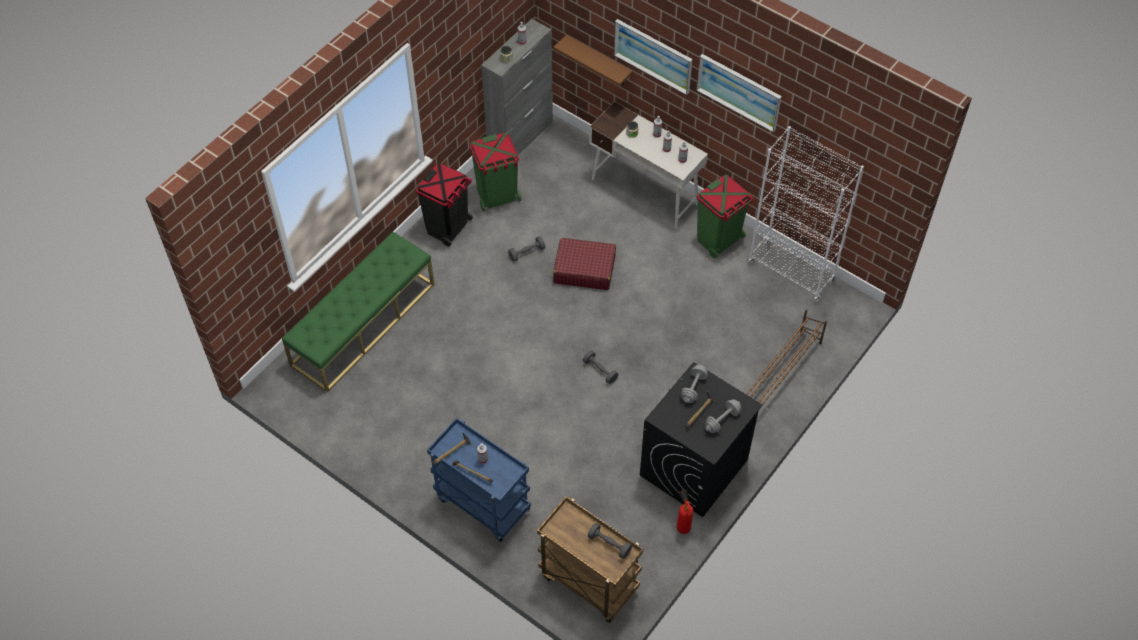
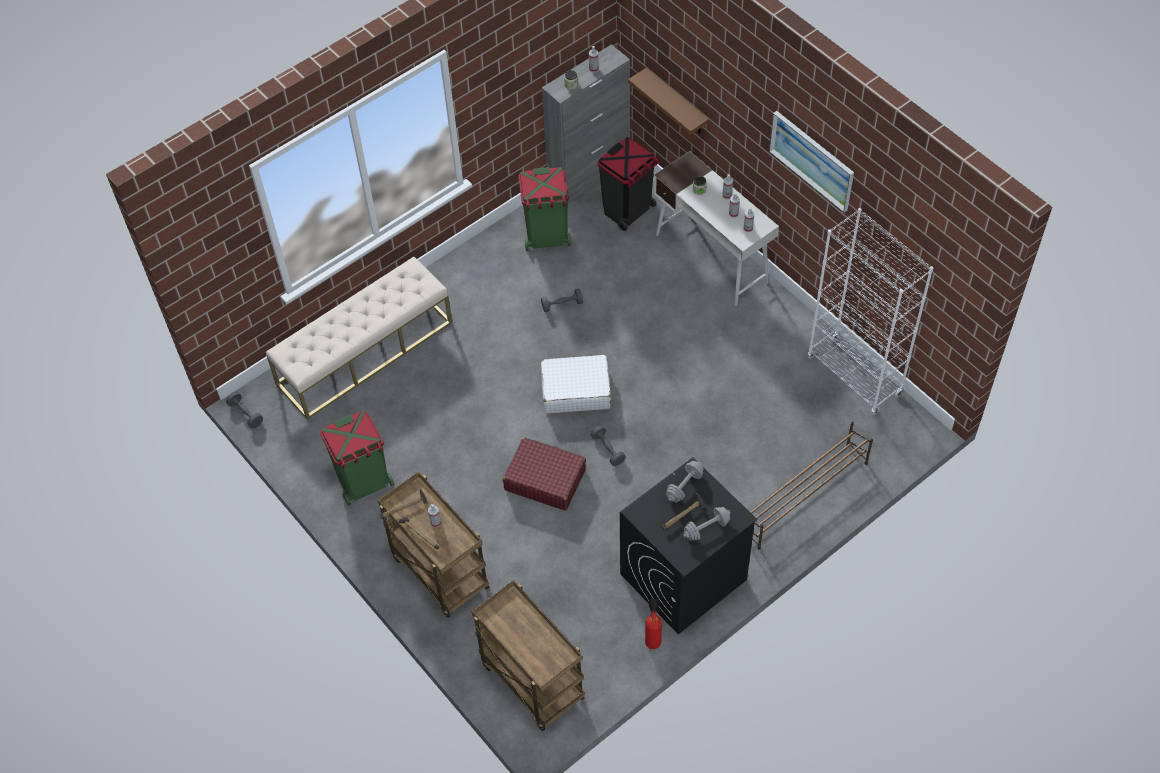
camera: 15 degrees right, 0 degrees up
green bench [282,232,435,392] -> beige bench [266,257,452,419]
black trash can [416,163,473,247] -> black trash can moved to [597,137,659,231]
blue cart [427,418,531,542] -> brown cart [377,471,489,618]
red suitcase [553,238,616,290] -> red suitcase moved to [503,438,586,510]
grey dumbbell [588,523,632,559] -> grey dumbbell moved to [226,391,263,428]
picture [614,19,692,95] -> none
green trash can [697,175,754,259] -> green trash can moved to [320,410,394,506]
none -> white suitcase [541,355,611,413]

